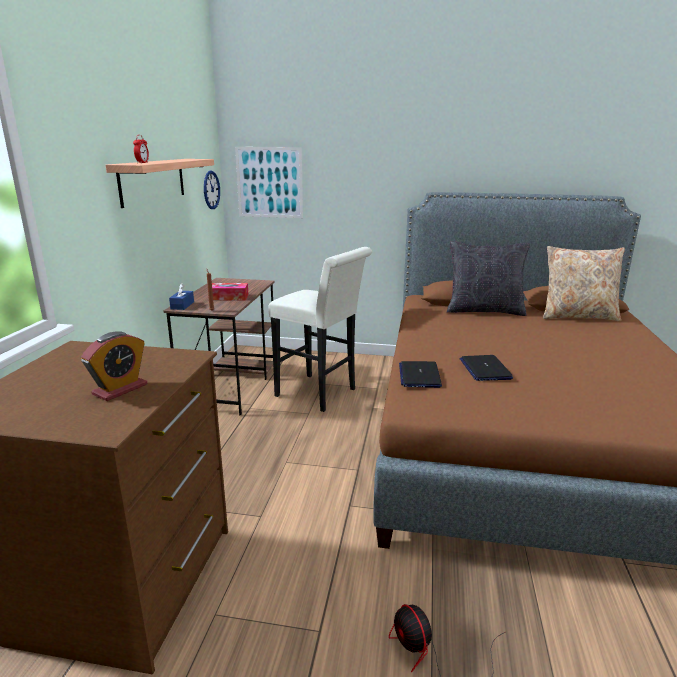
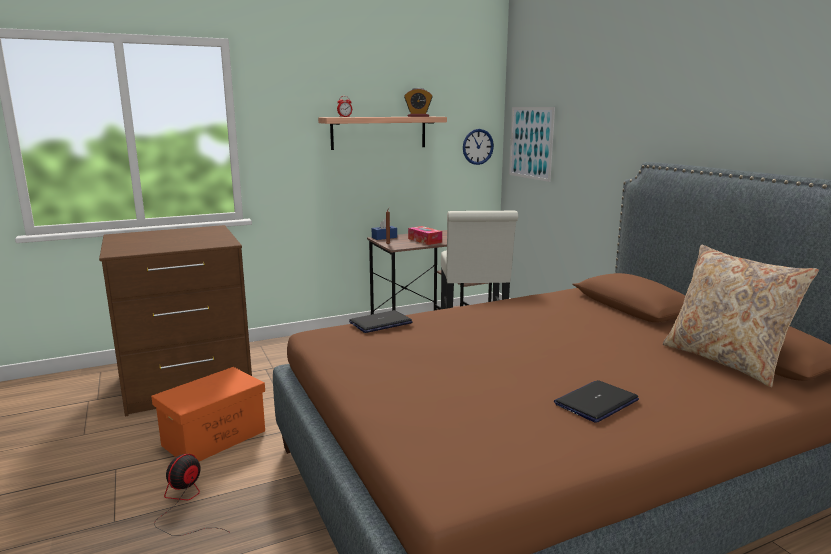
camera: 55 degrees right, 5 degrees down
alarm clock [81,331,147,401] -> alarm clock moved to [404,88,432,117]
black pillow [447,241,530,316] -> none
laptop [460,355,513,381] -> laptop moved to [554,380,639,423]
none -> orange storage box [151,367,265,462]

